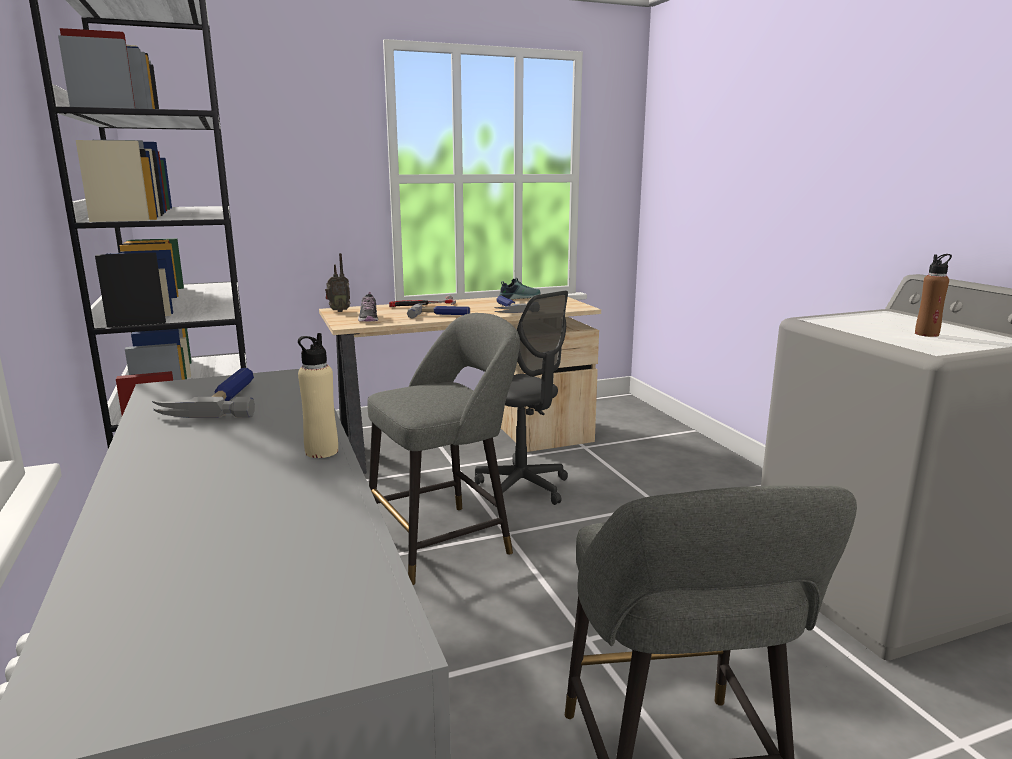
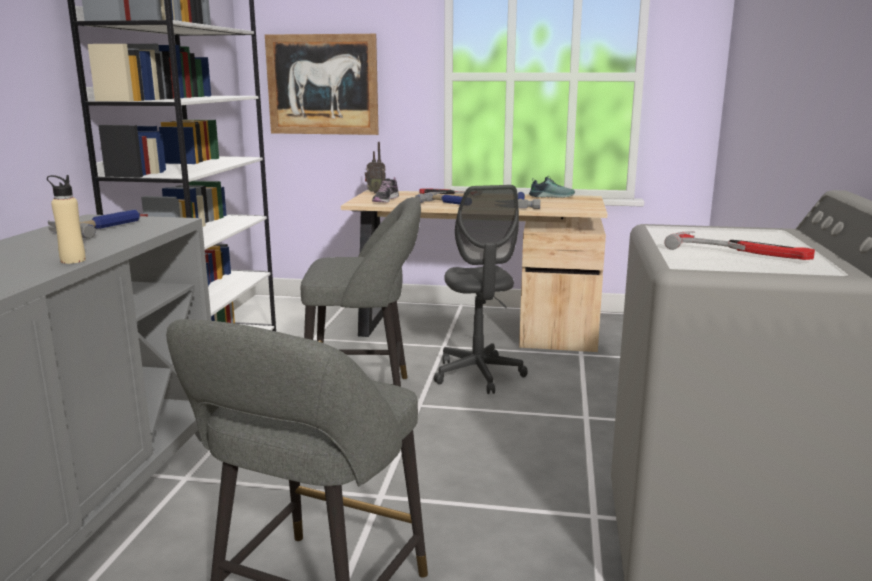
camera: 30 degrees right, 0 degrees up
brown bottle [915,254,952,337] -> hammer [664,231,815,260]
none -> picture [265,34,379,135]

